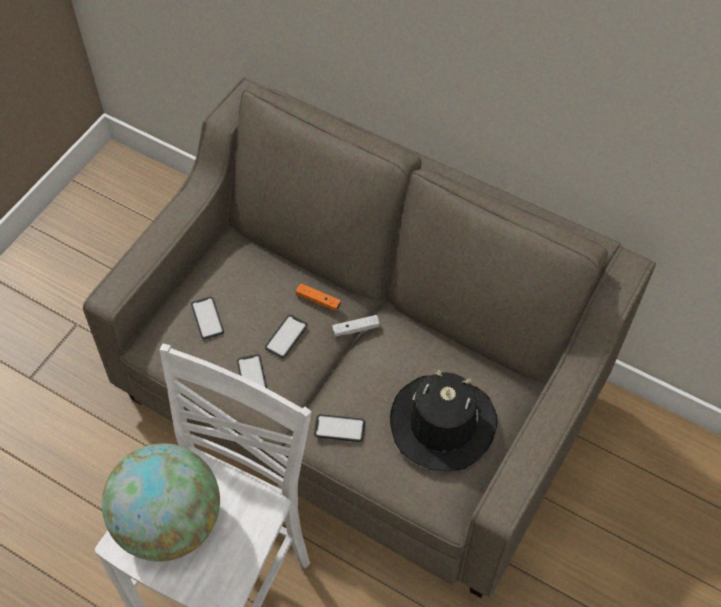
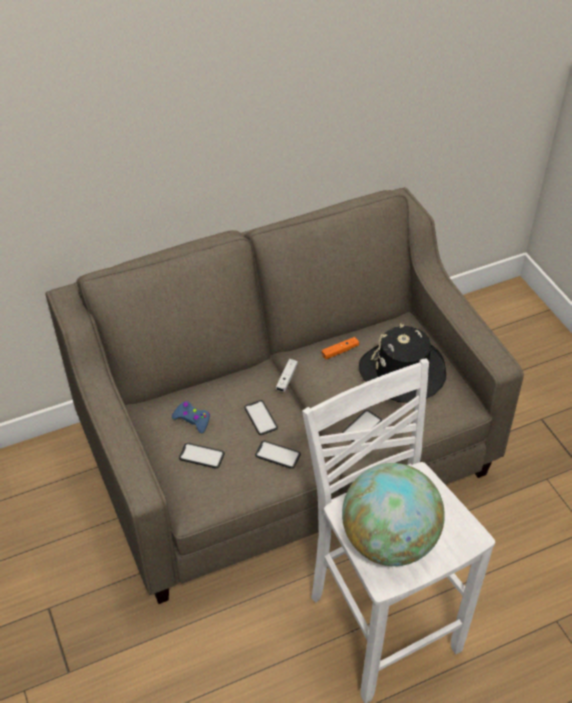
camera: 55 degrees left, 10 degrees down
orange game controller [296,284,341,311] -> orange game controller moved to [322,337,359,360]
none -> blue game controller [172,401,210,433]

